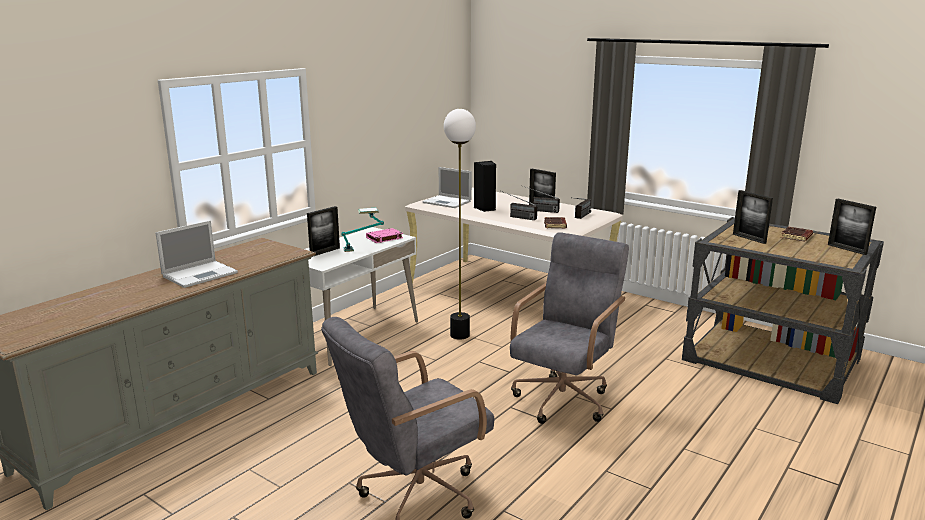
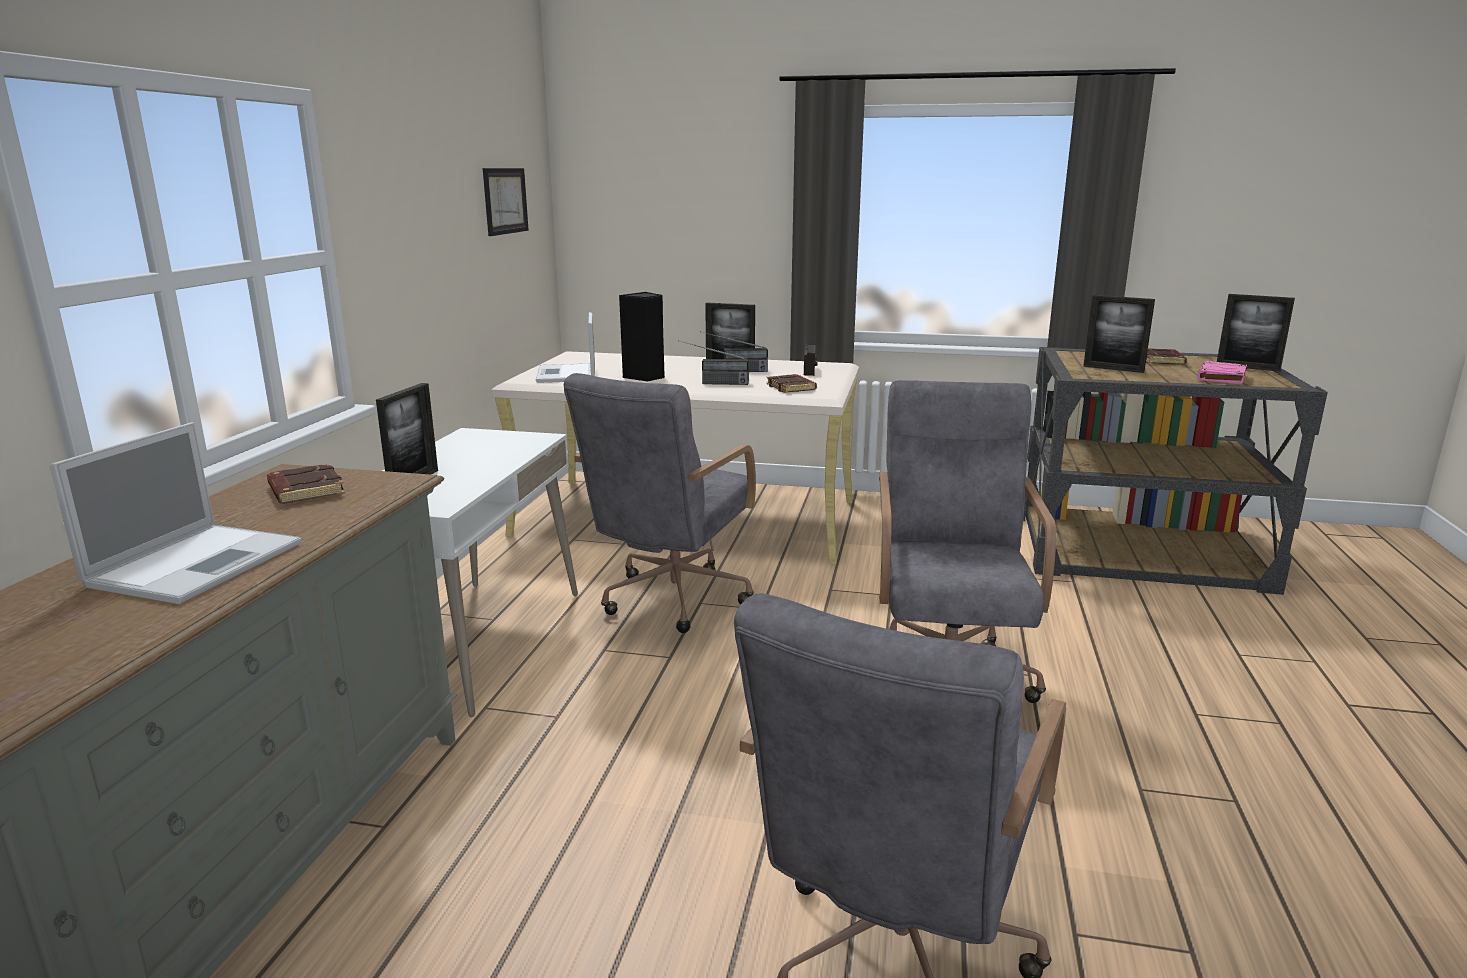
camera: 25 degrees left, 0 degrees up
table lamp [341,208,384,252] -> none
pink book [366,228,403,243] -> pink book moved to [1197,361,1247,384]
laptop [422,167,472,208] -> laptop turned 75 degrees clockwise [536,312,595,383]
floor lamp [444,109,476,340] -> grey office chair [564,373,756,633]
none -> brown book [267,463,345,504]
none -> picture [483,168,529,236]

